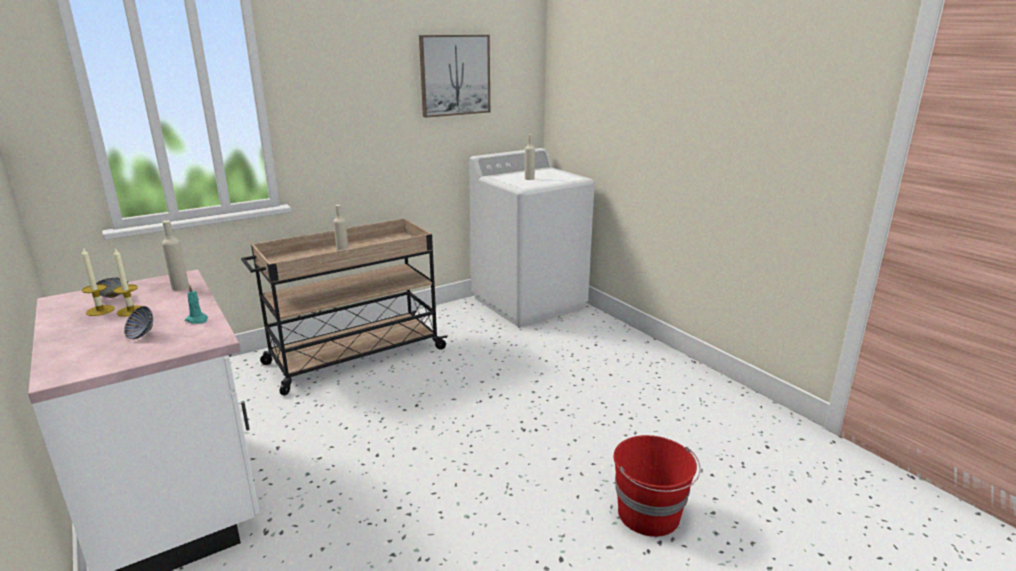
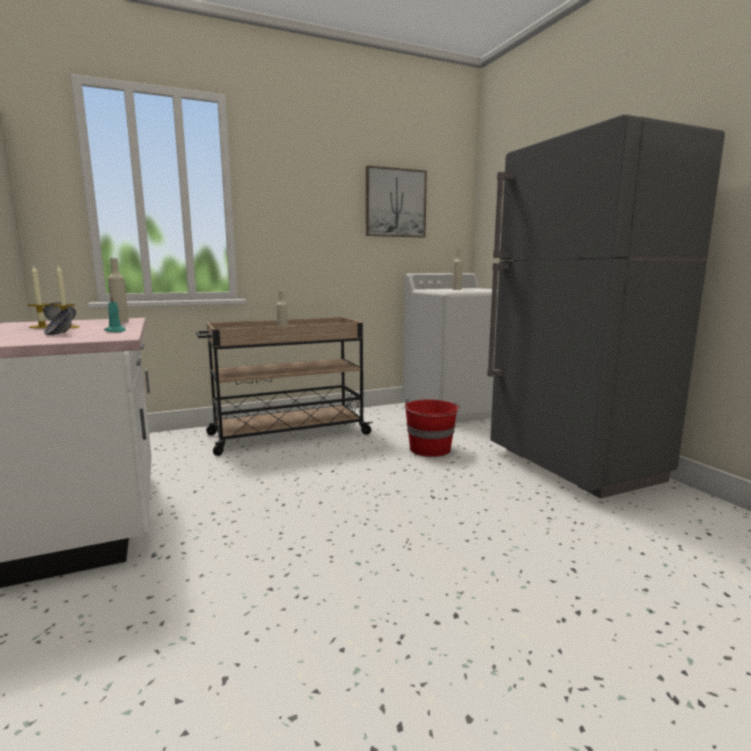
camera: 10 degrees right, 10 degrees down
red bucket [614,435,701,537] -> red bucket moved to [405,399,460,457]
none -> grey fridge [487,114,725,498]

